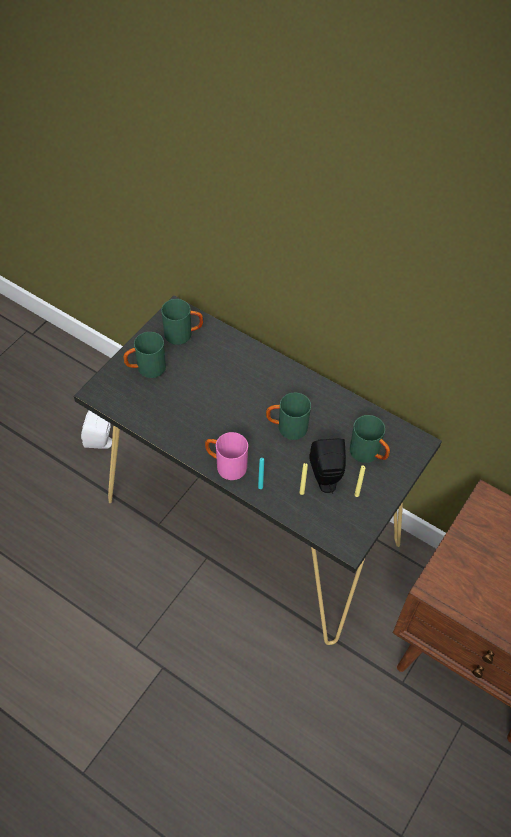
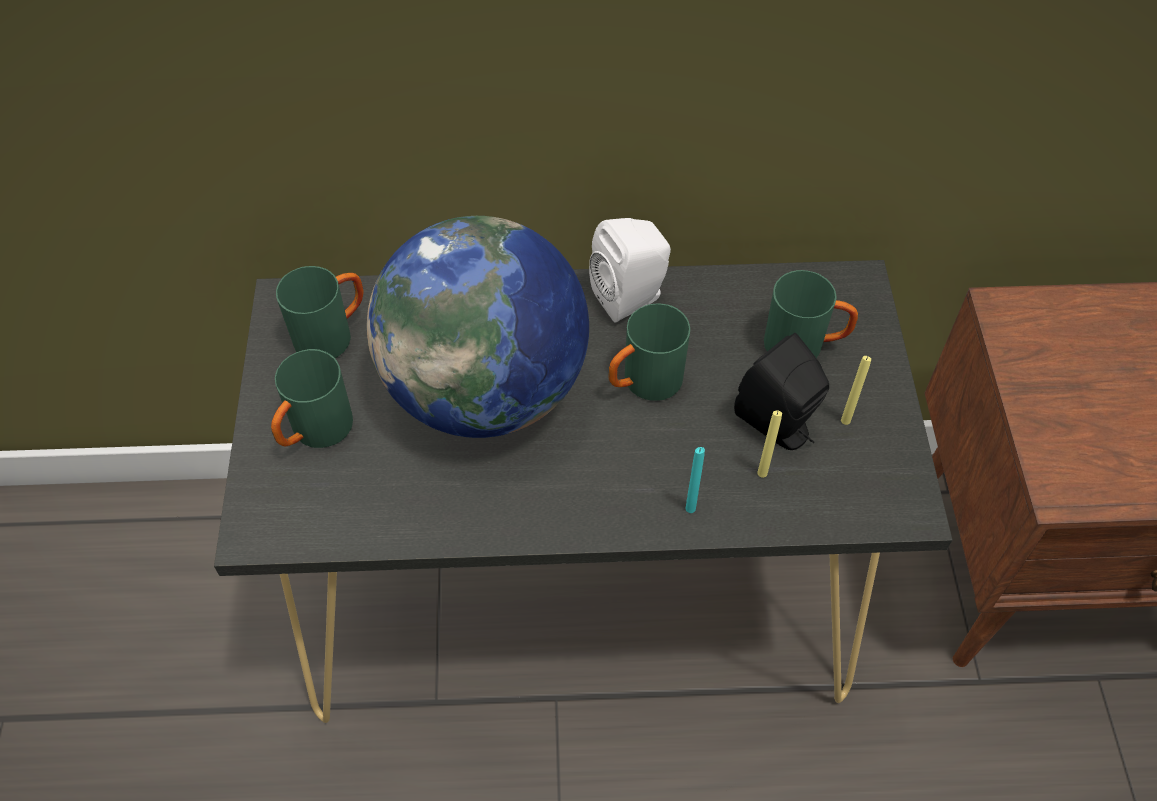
camera: 35 degrees left, 0 degrees up
white speaker [81,410,112,449] -> white speaker moved to [589,218,671,323]
pink mug [205,432,248,480] -> none
none -> globe [367,216,589,438]

